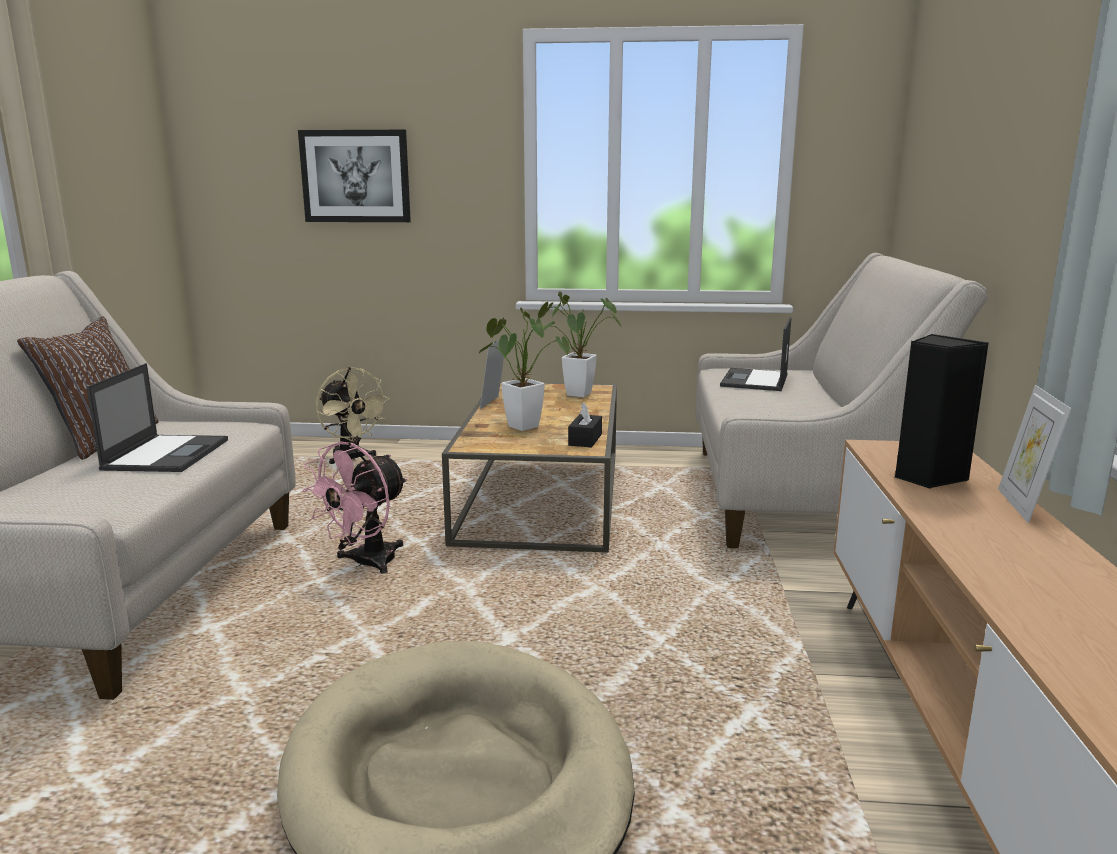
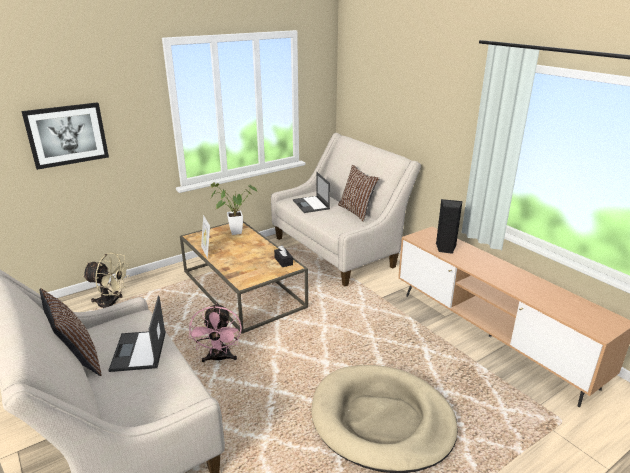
camera: 40 degrees left, 10 degrees up
laptop [87,363,228,472] -> laptop turned 150 degrees counterclockwise [108,296,166,372]
potted plant [479,307,570,431] -> none
picture frame [998,385,1072,523] -> none
none -> brown pillow [338,165,380,222]

